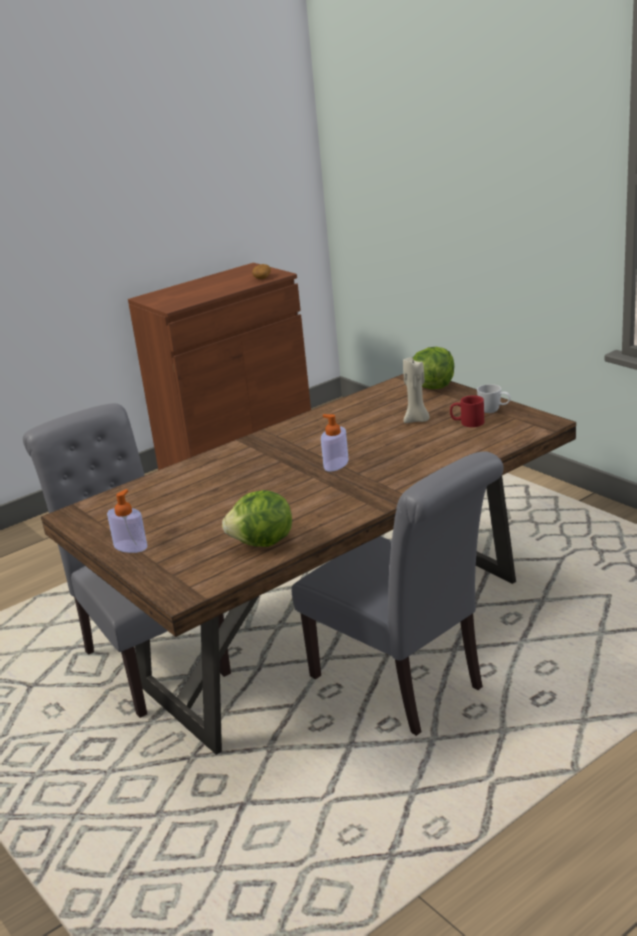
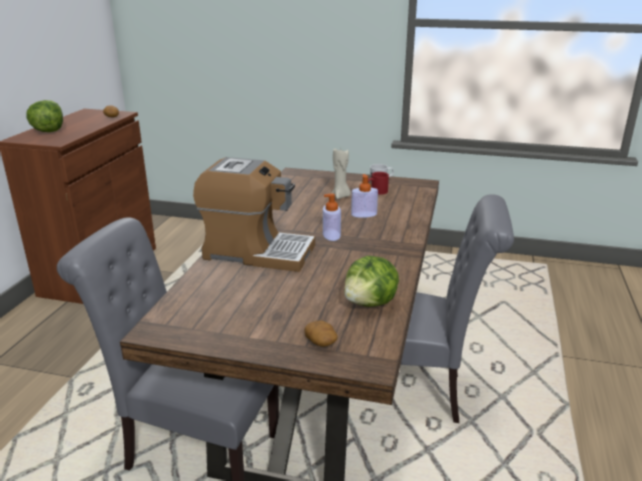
camera: 40 degrees left, 0 degrees up
soap dispenser [107,489,147,553] -> soap dispenser moved to [351,174,378,218]
lettuce [413,347,454,389] -> lettuce moved to [26,100,63,132]
none -> coffee machine [193,157,315,272]
none -> potato [304,320,338,347]

